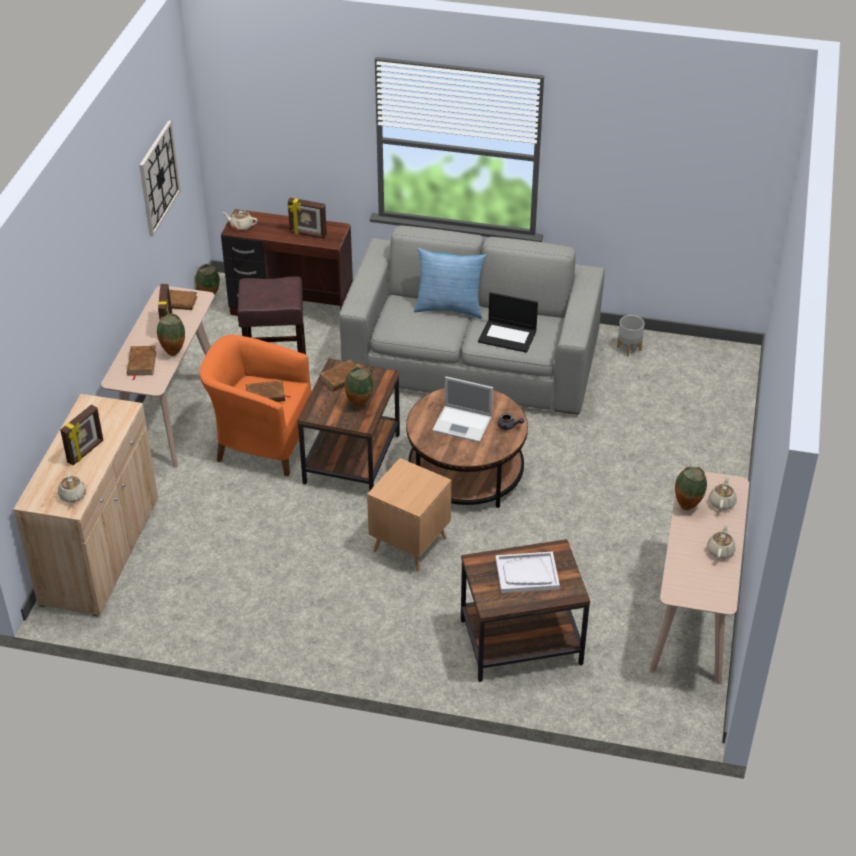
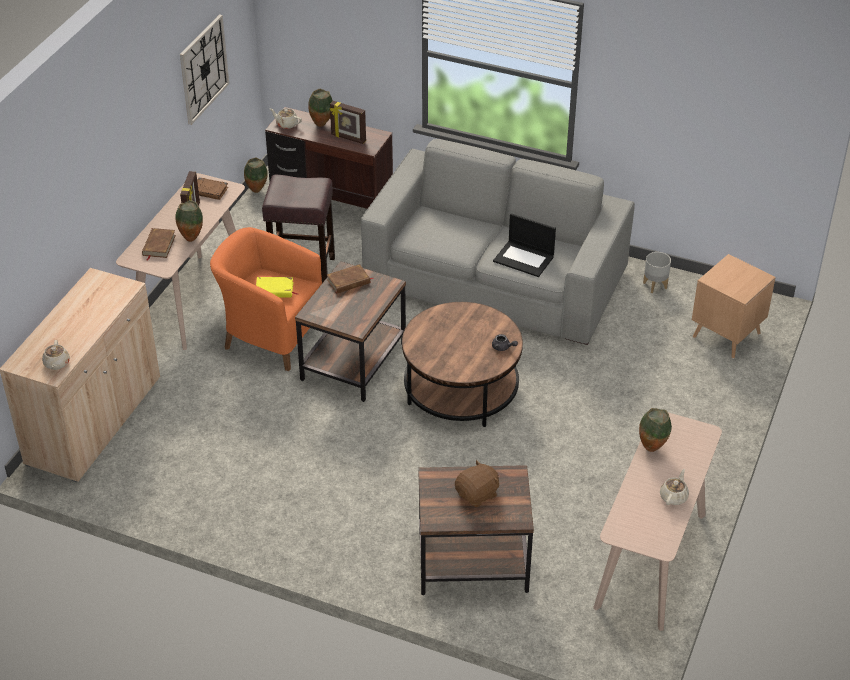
camera: 10 degrees right, 0 degrees up
picture frame [60,405,103,465] -> none
brown book [246,380,291,402] -> yellow book [256,277,299,298]
vase [345,367,374,408] -> vase moved to [308,89,333,127]
brown side table [367,458,451,572] -> brown side table moved to [692,254,776,359]
pillow [414,248,486,319] -> none
laptop [432,377,493,442] -> none
white tray [496,551,560,593] -> brown plush toy [455,460,500,507]
beige teapot [709,475,737,511] -> none

